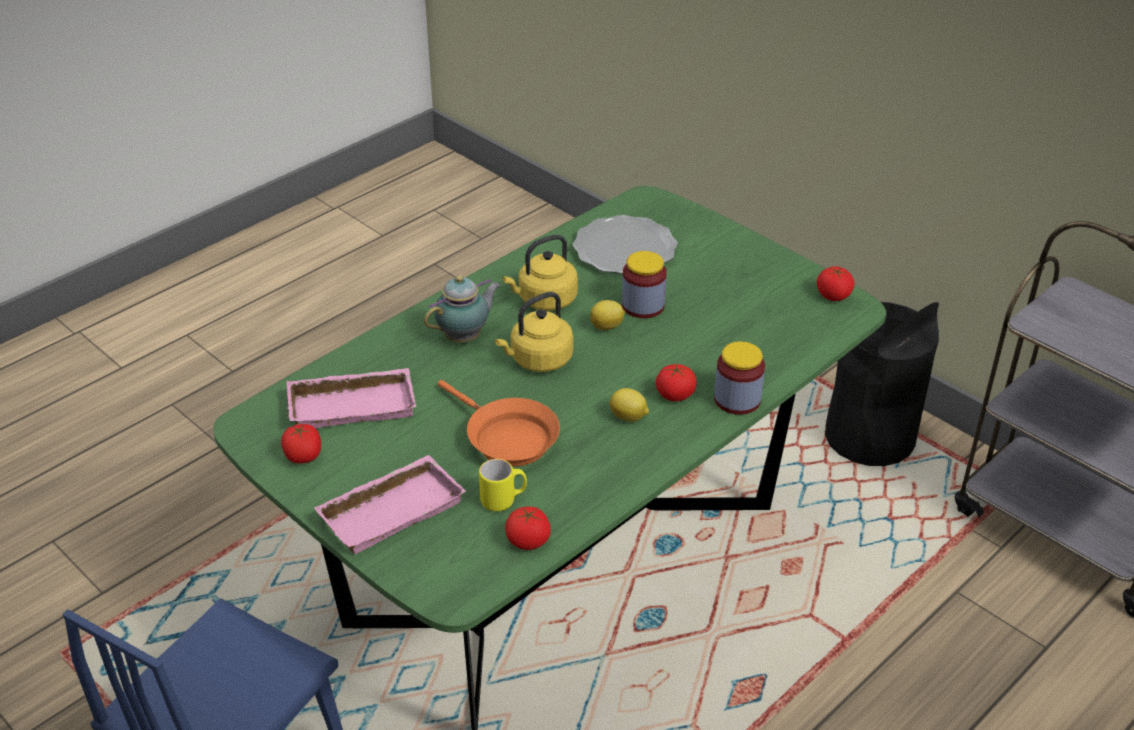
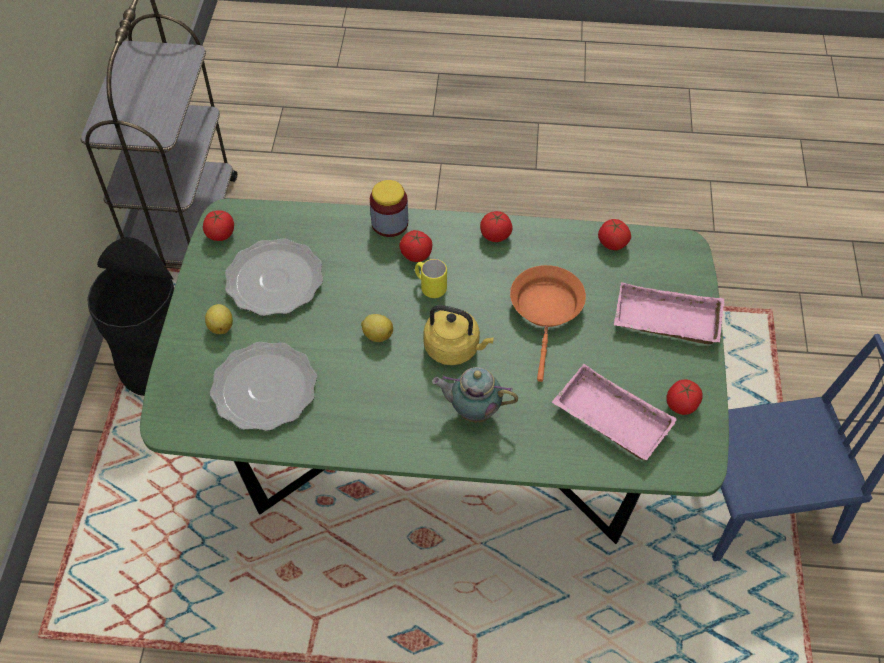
camera: 130 degrees left, 15 degrees up
yellow mug [479,459,527,512] -> yellow mug moved to [415,259,447,298]
yellow kettle [503,235,578,311] -> none
lemon [610,388,649,422] -> lemon moved to [205,304,233,334]
jar [622,251,667,318] -> none
none -> plate [225,238,323,316]
none -> tomato [480,211,512,242]

